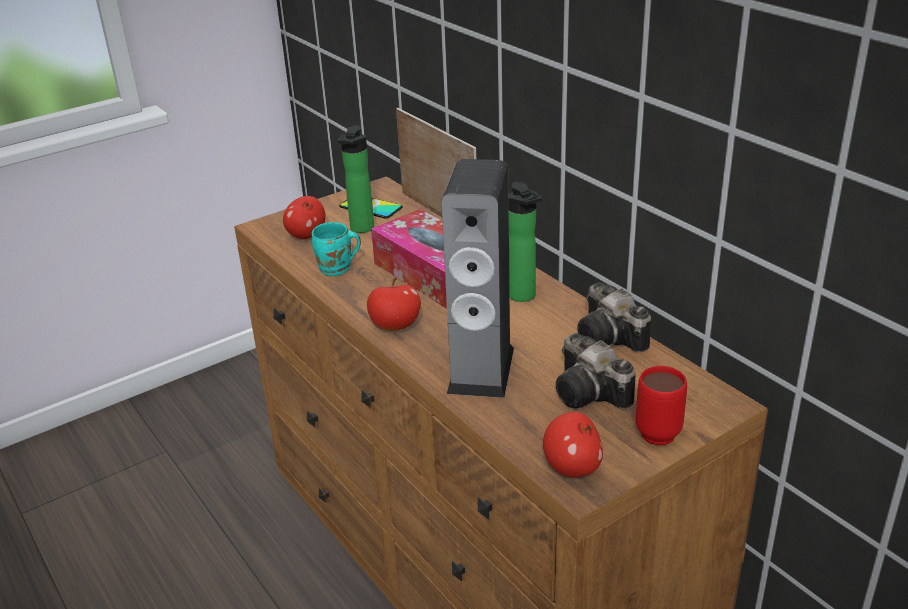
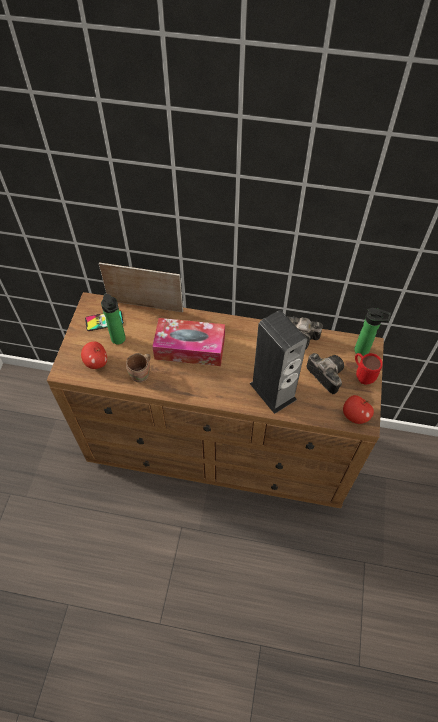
camera: 45 degrees left, 25 degrees up
turquoise mug [312,222,361,276] -> brown mug [126,353,151,383]
apple [367,277,421,331] -> none
bottle [508,182,542,302] -> bottle moved to [354,308,391,356]
camera [556,333,636,409] -> camera turned 135 degrees counterclockwise [306,353,344,394]

